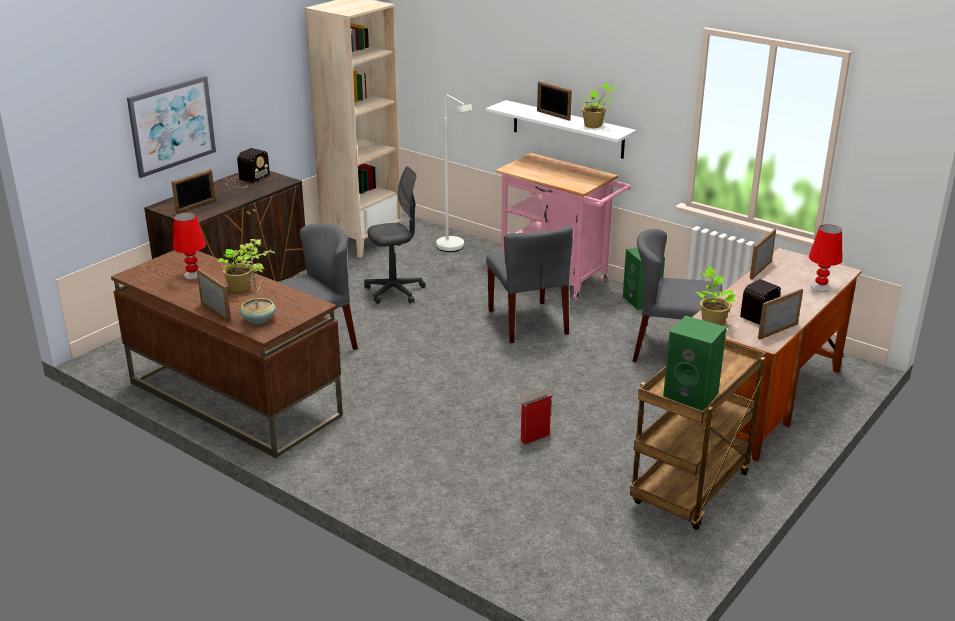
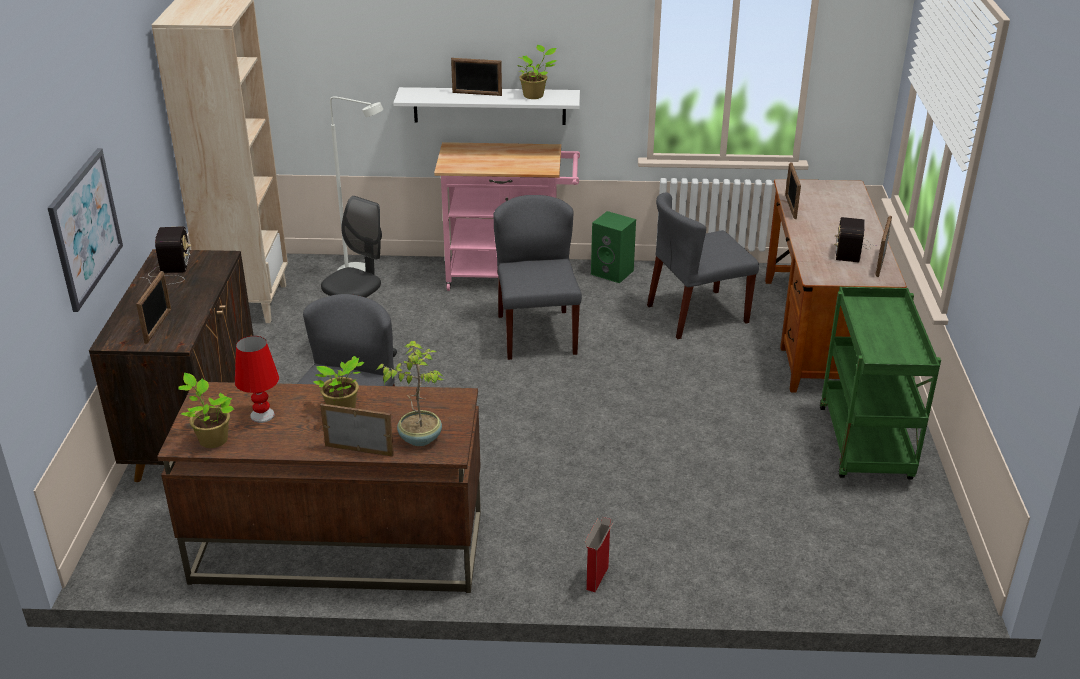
camera: 35 degrees left, 5 degrees up
grey chair [486,226,573,343] -> grey chair turned 135 degrees counterclockwise [494,195,582,360]
cardboard box [518,389,553,444] -> cardboard box moved to [585,517,614,592]
brown cart [630,339,766,530] -> green cart [820,287,941,480]
green speaker [663,316,727,411] -> none
potted plant [696,266,736,326] -> potted plant moved to [178,373,234,448]
red table lamp [809,224,843,292] -> none

